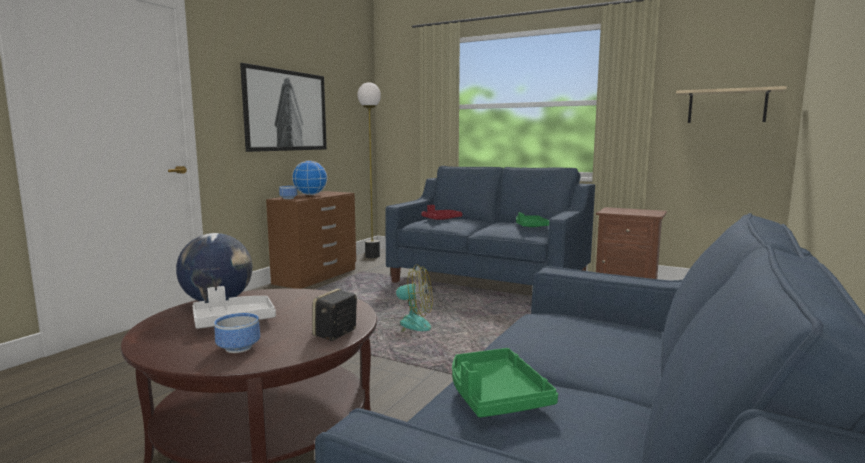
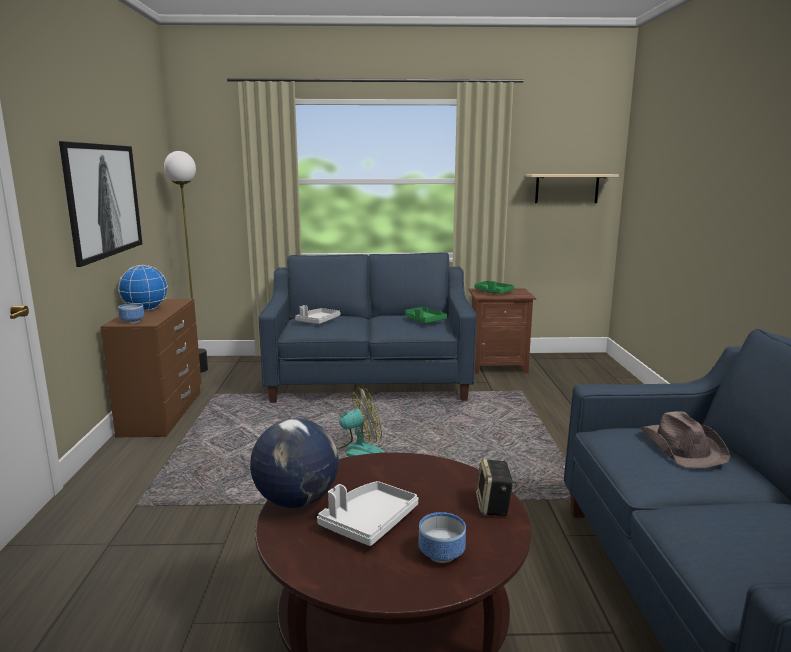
camera: 30 degrees left, 5 degrees up
red tray [421,205,462,220] -> grey tray [295,305,340,324]
green tray [452,348,558,417] -> green tray moved to [474,281,515,294]
none -> brown hat [640,412,730,468]

